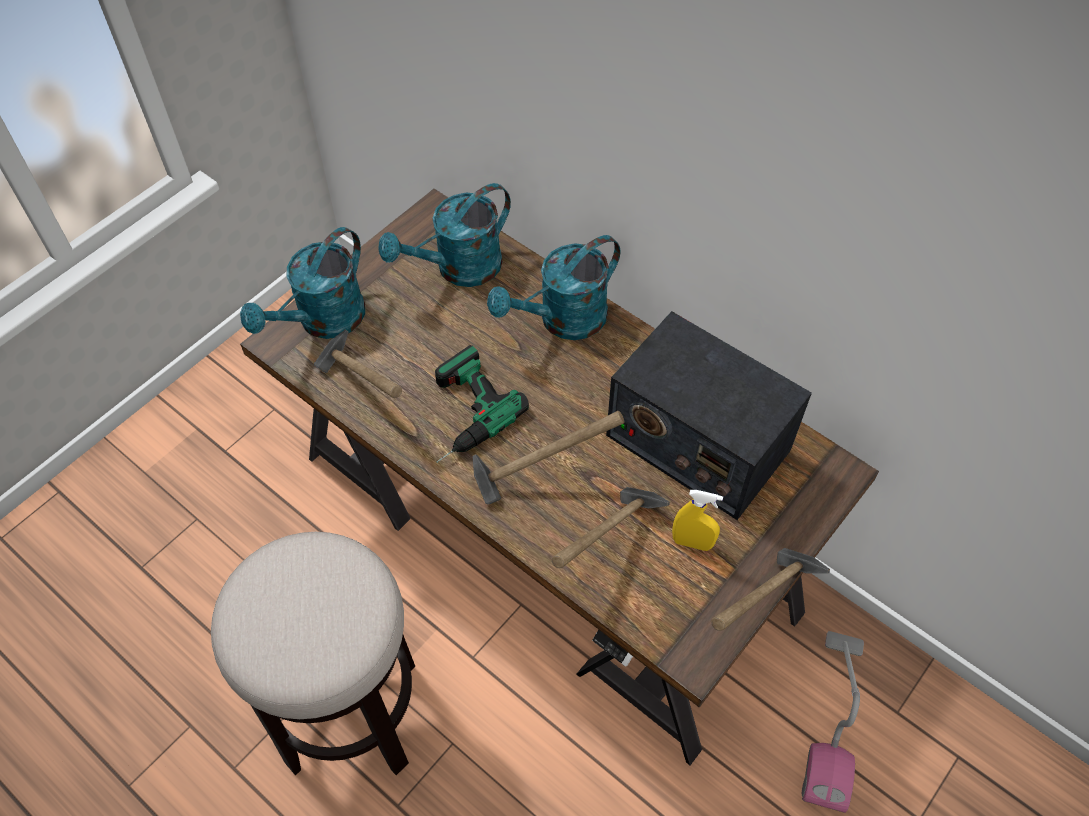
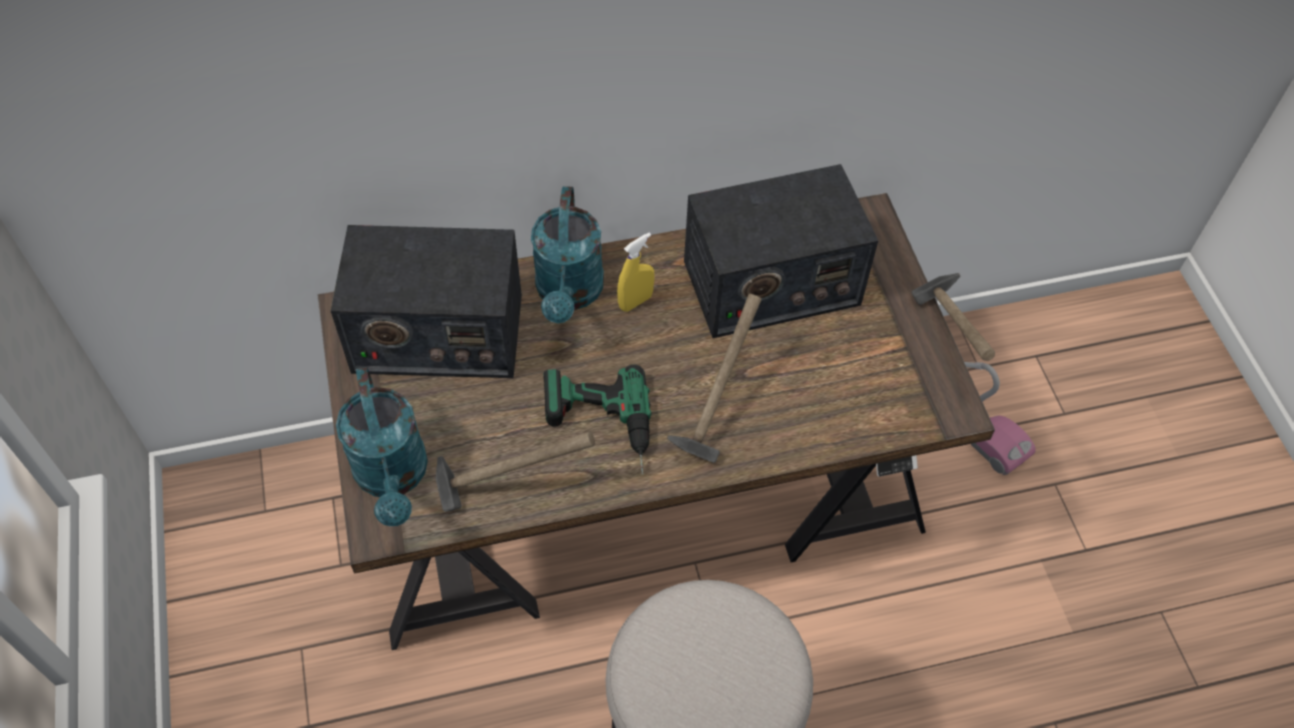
camera: 55 degrees left, 0 degrees up
turquoise watering can [378,183,511,287] -> radio [330,225,522,378]
hammer [552,487,669,568] -> none
yellow spray bottle [672,490,723,551] -> yellow spray bottle moved to [617,232,654,312]

